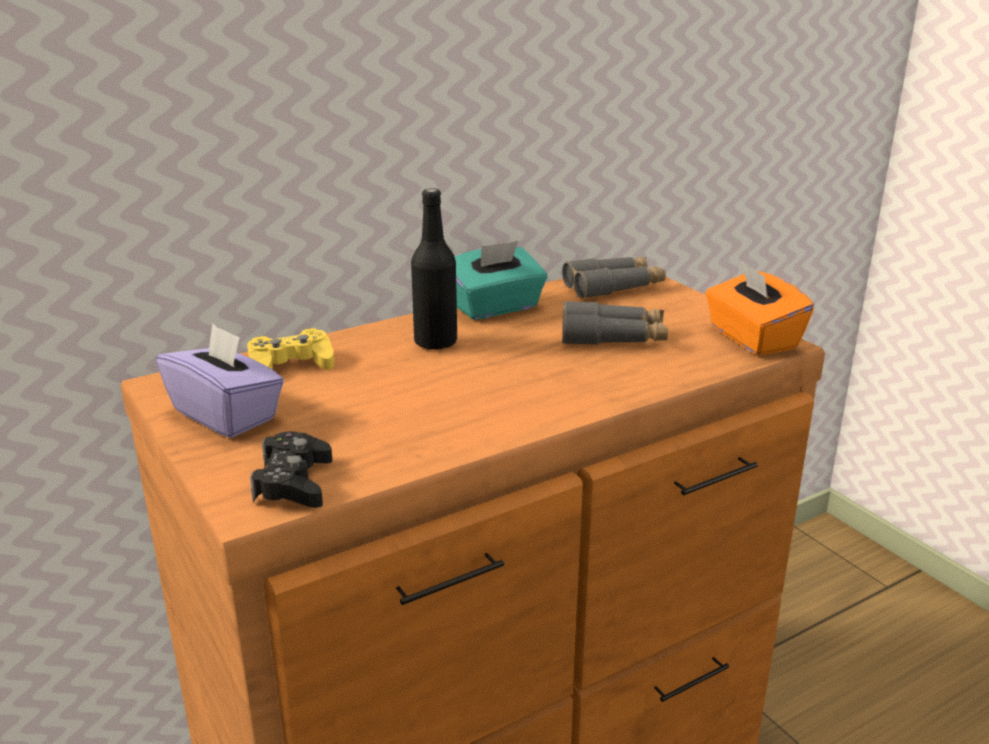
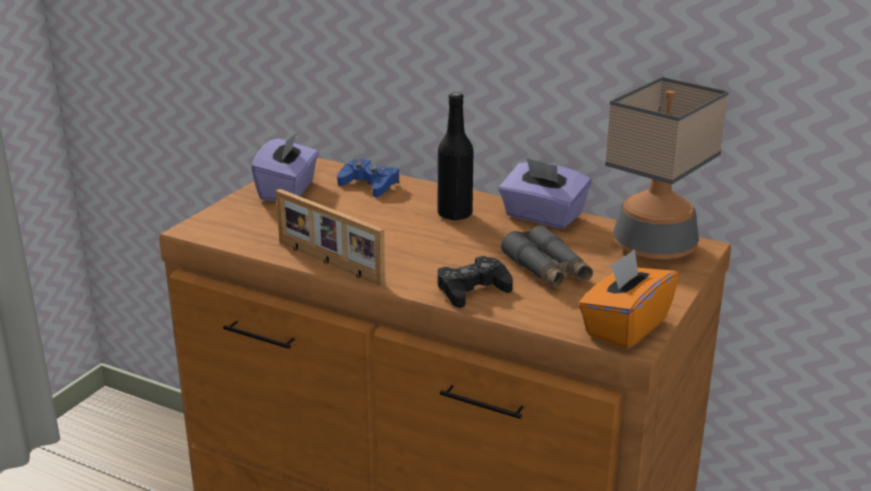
camera: 60 degrees right, 0 degrees up
yellow game controller [247,328,334,370] -> blue game controller [337,159,399,197]
black game controller [250,432,332,508] -> black game controller moved to [438,256,513,308]
turquoise tissue box [454,241,547,320] -> purple tissue box [499,158,591,229]
grey binoculars [562,257,666,299] -> table lamp [605,77,729,261]
none -> picture frame [276,189,385,286]

